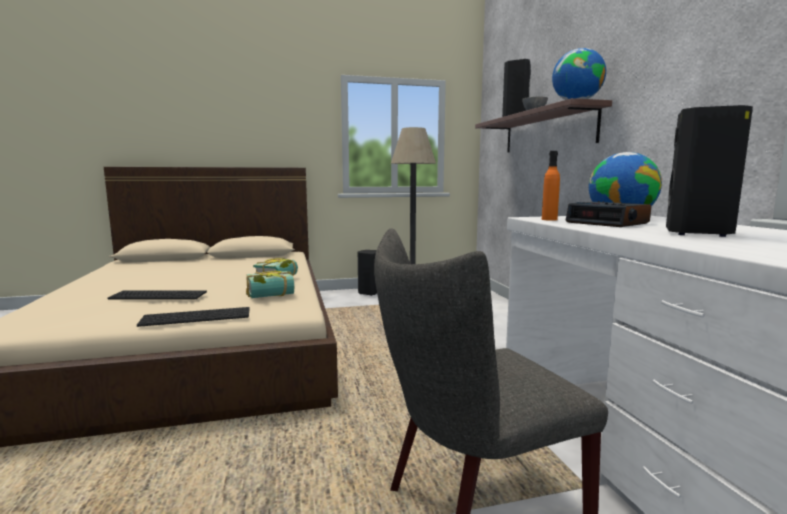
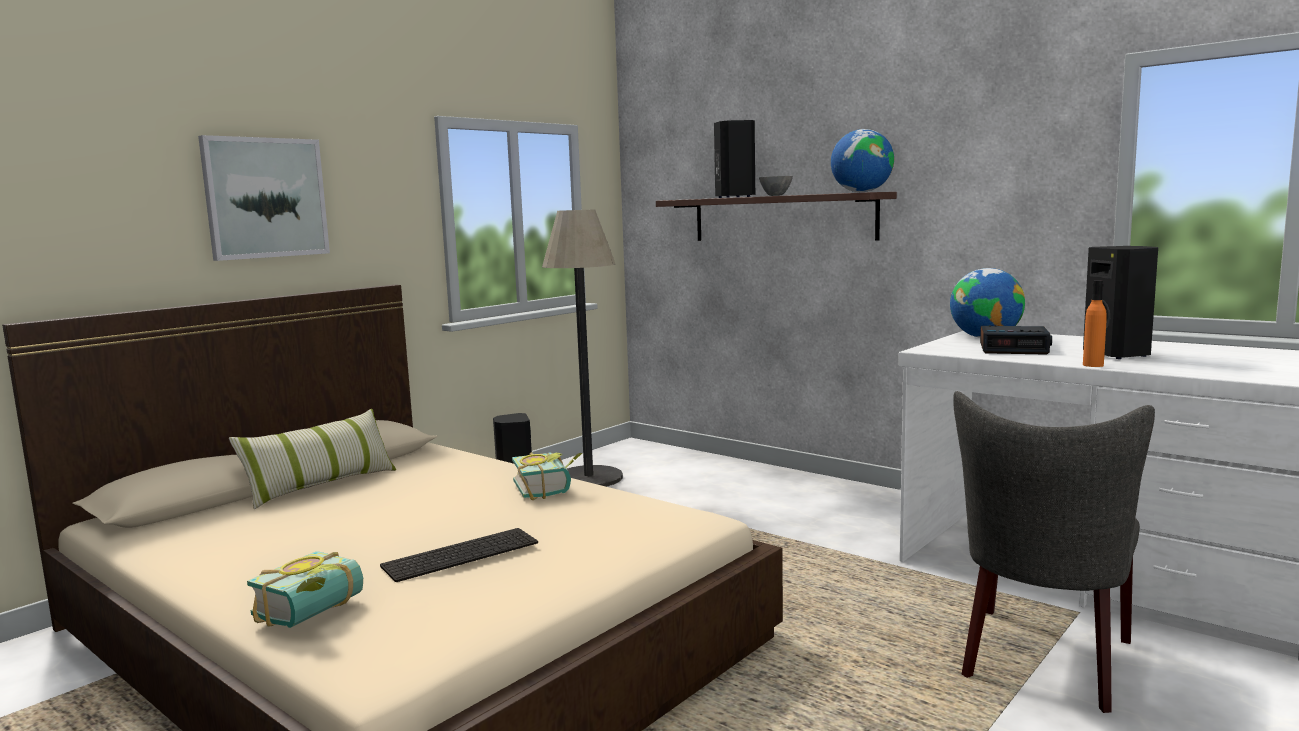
camera: 35 degrees left, 0 degrees up
keyboard [137,307,250,327] -> none
book [246,271,294,298] -> book moved to [247,551,363,628]
orange bottle [542,151,560,221] -> orange bottle moved to [1083,280,1107,367]
none -> picture [198,135,330,261]
none -> pillow [229,409,396,509]

